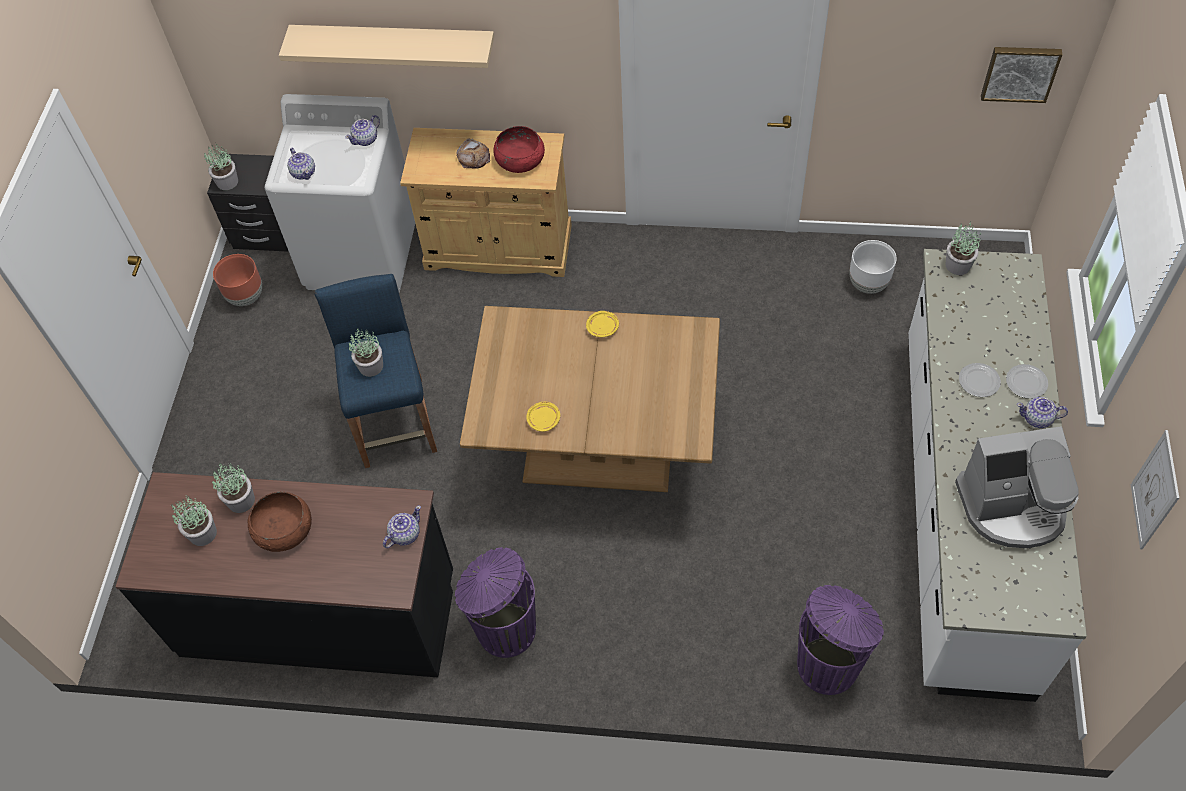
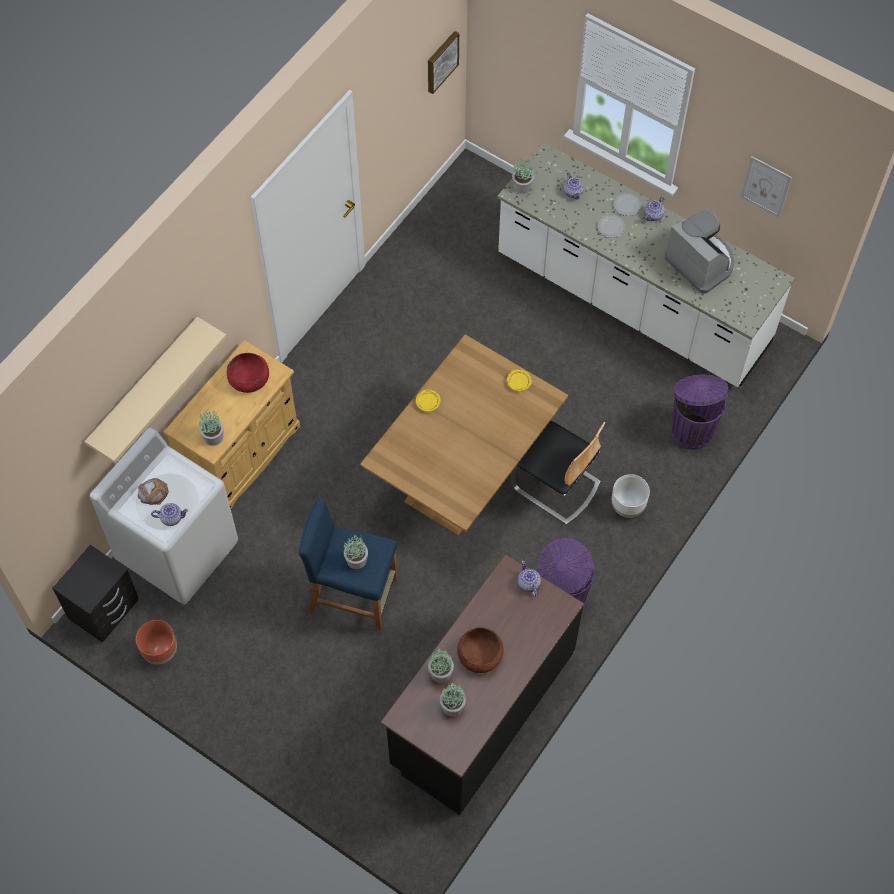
camera: 65 degrees left, 5 degrees up
potted plant [204,144,238,190] -> potted plant moved to [199,411,223,446]
teapot [345,115,380,146] -> teapot moved to [564,172,584,200]
bread [457,138,490,169] -> bread moved to [138,478,169,505]
yellow plate [526,402,560,432] -> yellow plate moved to [507,369,532,391]
white planter [849,240,897,294] -> white planter moved to [612,474,650,518]
coffee machine [955,426,1079,548] -> coffee machine turned 60 degrees counterclockwise [665,210,735,293]
none -> chair [511,421,605,525]

